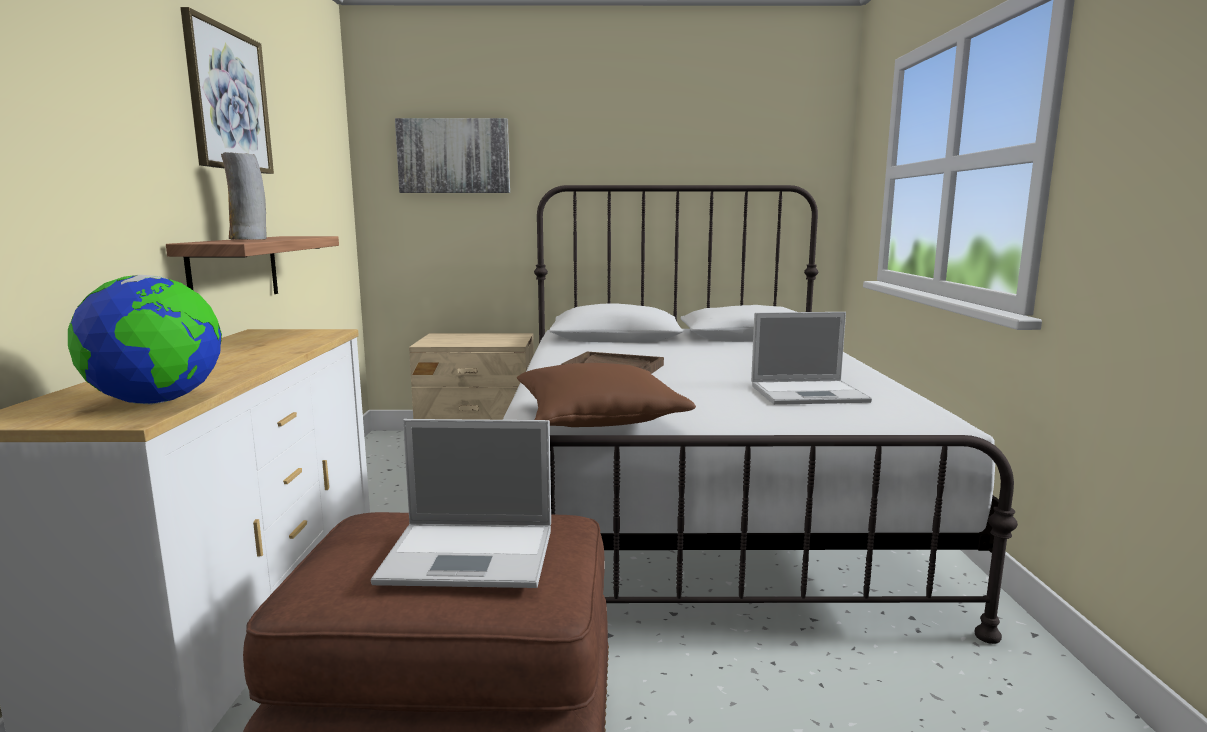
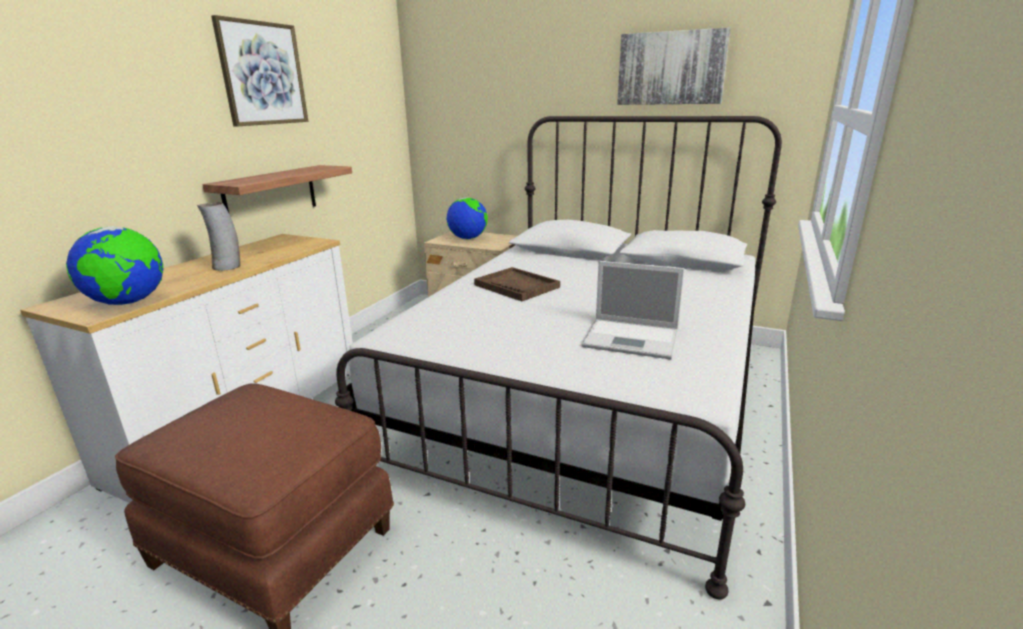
camera: 25 degrees right, 10 degrees up
vase [221,152,266,240] -> vase moved to [197,202,240,271]
laptop [371,419,551,588] -> none
picture [395,118,510,193] -> picture moved to [617,28,731,105]
brown pillow [517,363,696,427] -> none
none -> globe [447,197,488,239]

